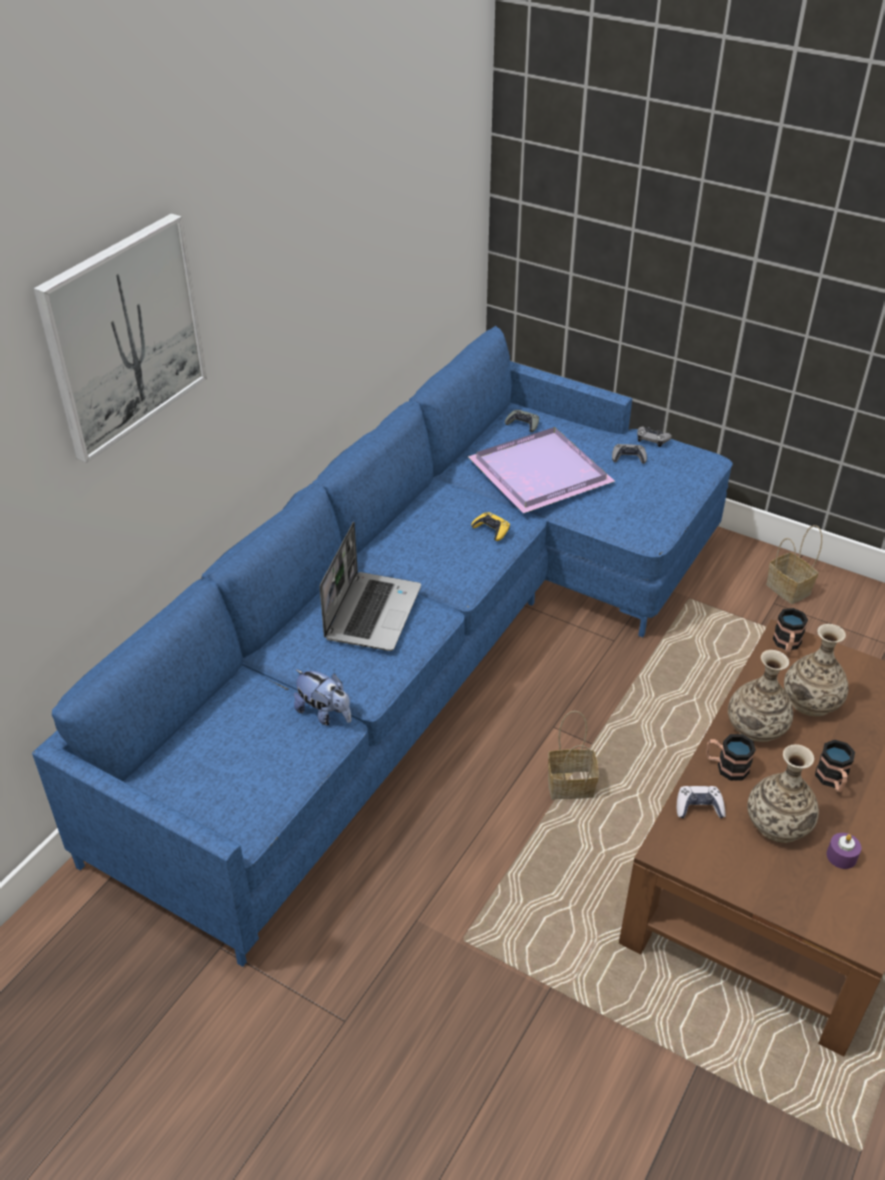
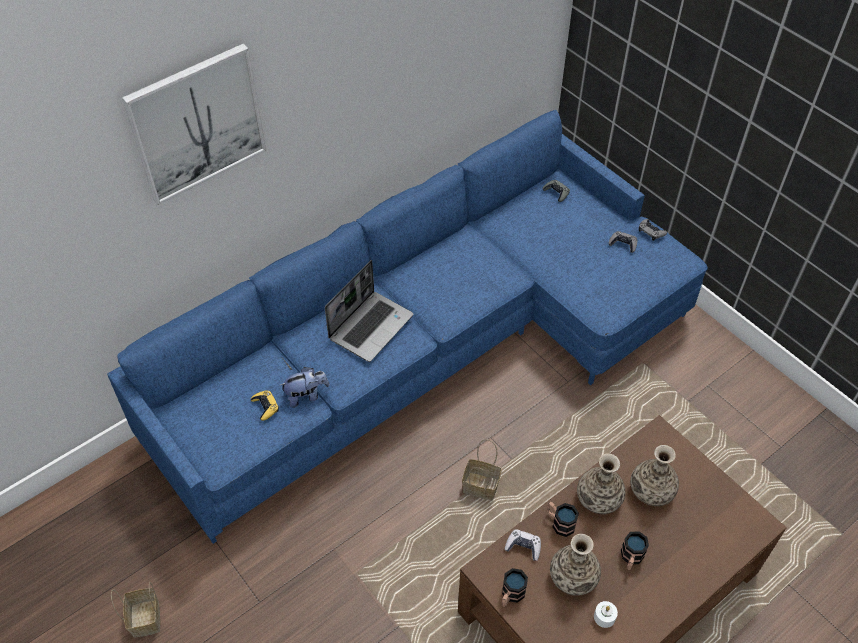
camera: 20 degrees right, 10 degrees up
plush toy [294,669,351,725] -> plush toy turned 75 degrees counterclockwise [279,367,330,408]
purple tray [468,427,615,513] -> none
yellow game controller [471,512,510,541] -> yellow game controller moved to [251,391,279,421]
basket [766,525,822,604] -> basket moved to [111,582,161,638]
mug [772,608,808,653] -> mug moved to [502,568,528,607]
purple candle [827,833,861,869] -> white candle [594,601,618,628]

